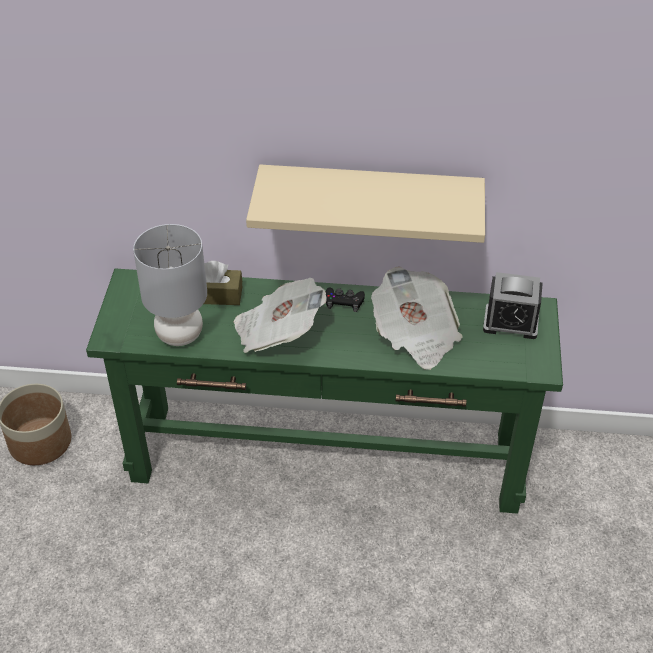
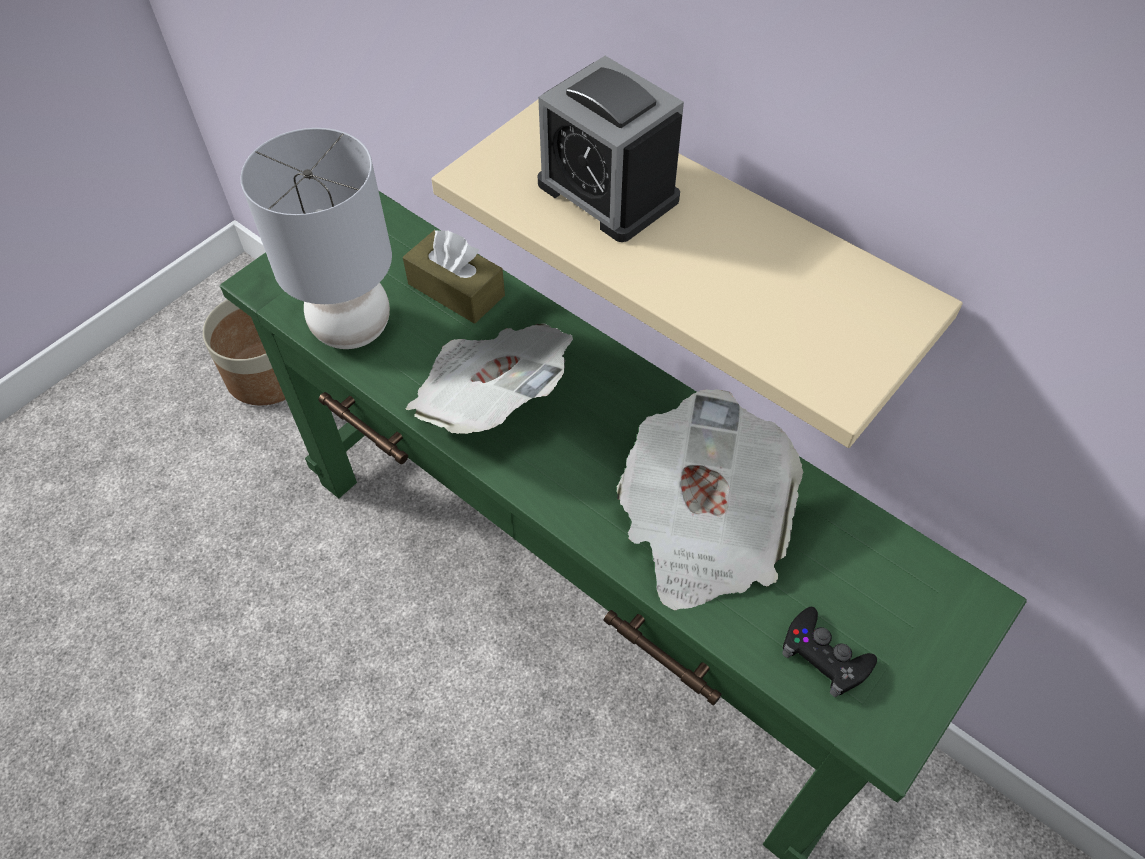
camera: 35 degrees right, 10 degrees up
black game controller [325,287,365,312] -> black game controller moved to [782,607,877,697]
alarm clock [483,272,542,339] -> alarm clock moved to [538,56,684,242]

